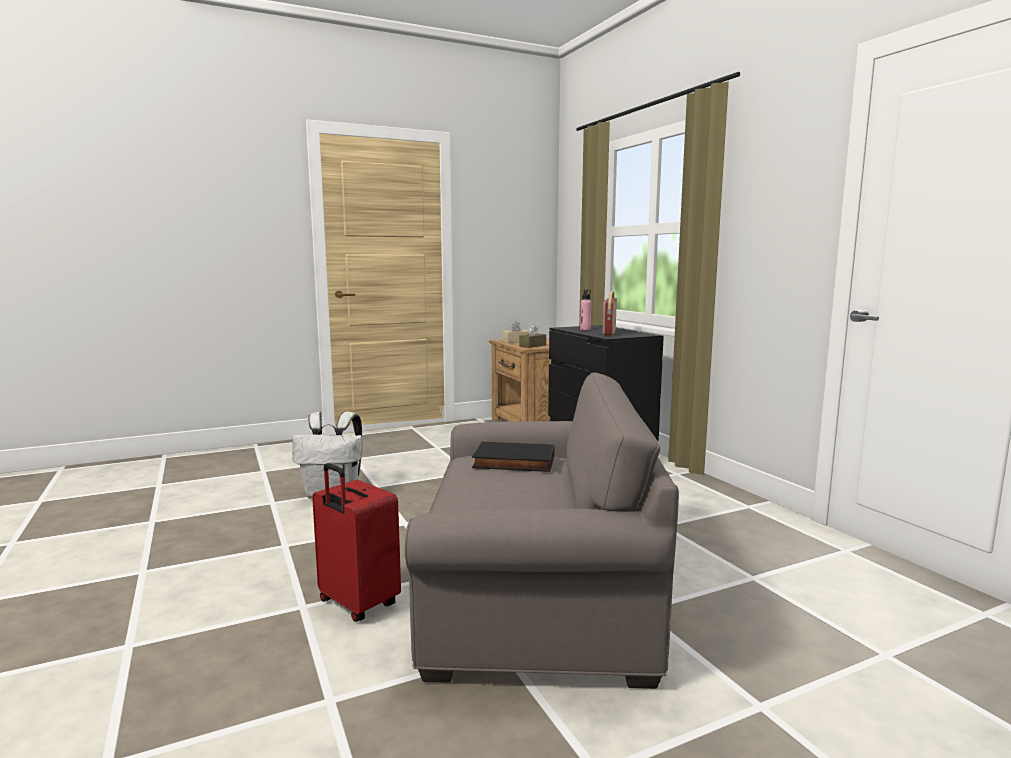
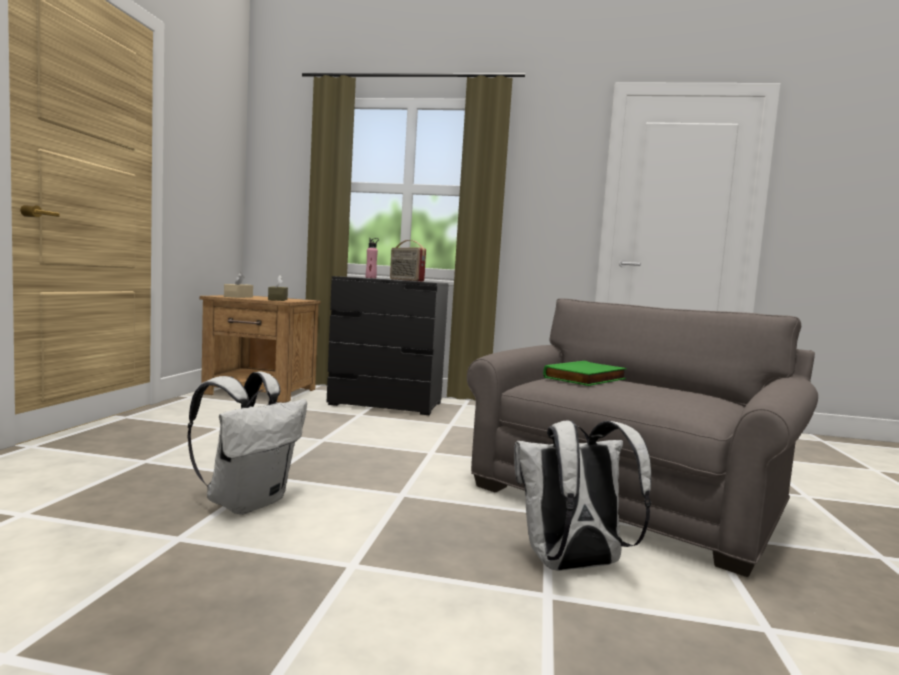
camera: 55 degrees left, 5 degrees down
red suitcase [312,463,401,622] -> white backpack [514,421,651,571]
black book [472,442,554,472] -> green book [543,361,627,386]

